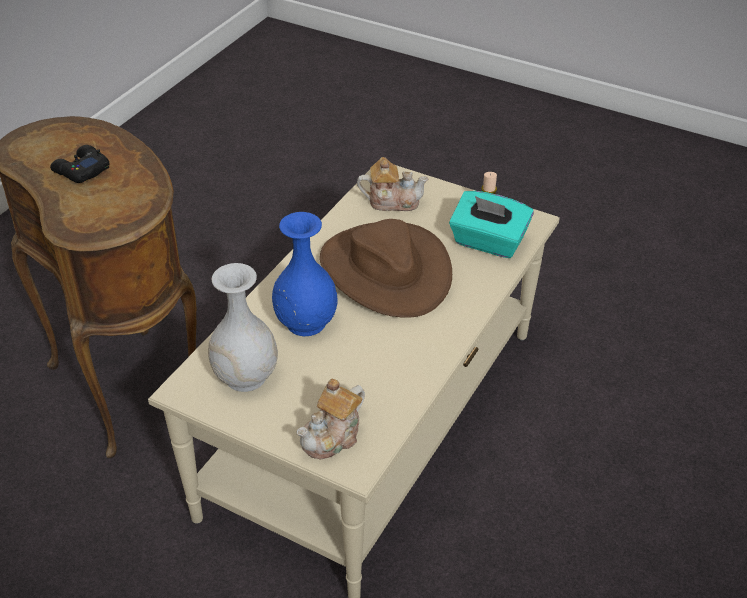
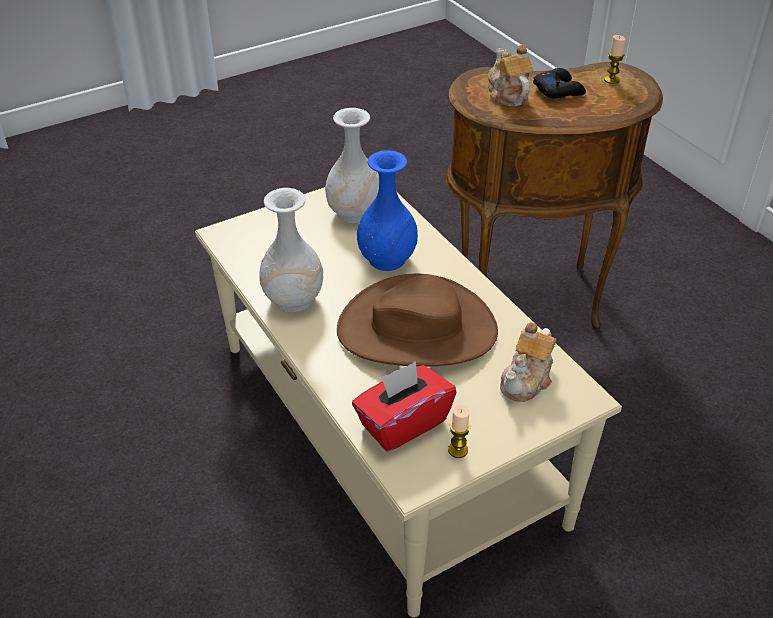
camera: 120 degrees right, 0 degrees up
teapot [296,379,365,459] -> teapot moved to [488,44,533,106]
turquoise tissue box [449,191,534,258] -> red tissue box [352,361,457,452]
none -> white vase [259,188,323,312]
none -> candle [604,35,626,84]

